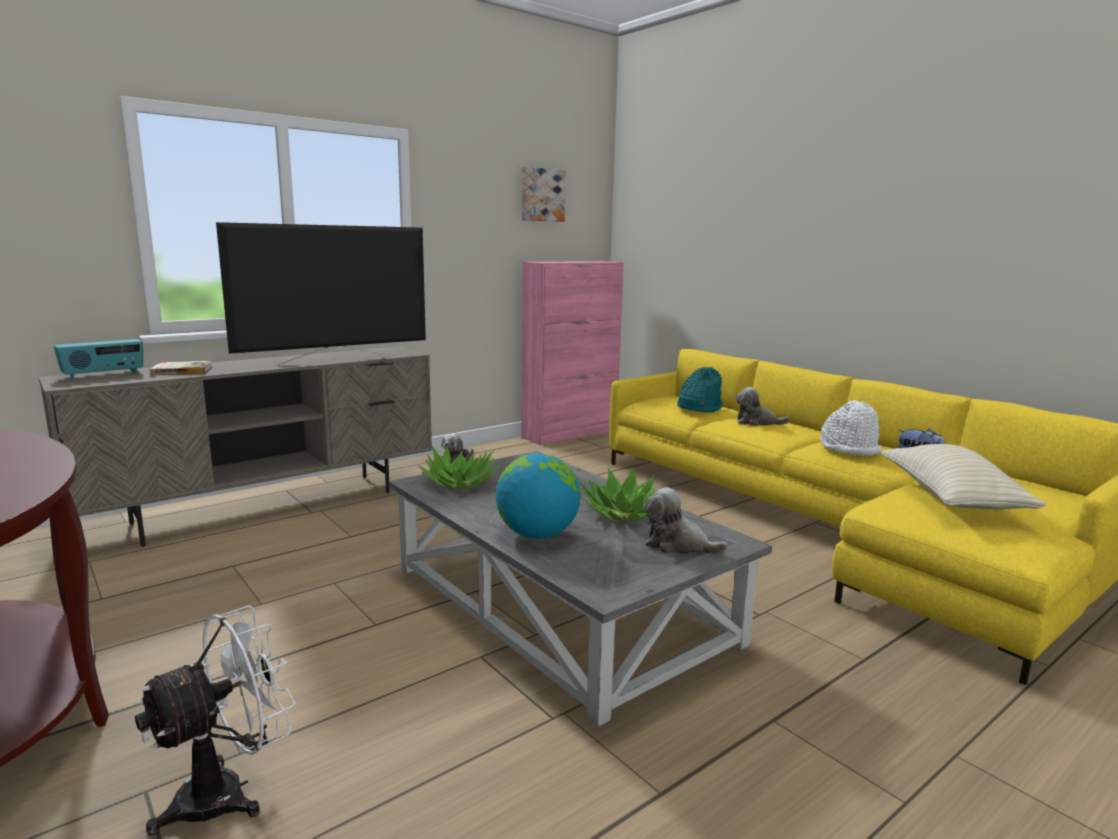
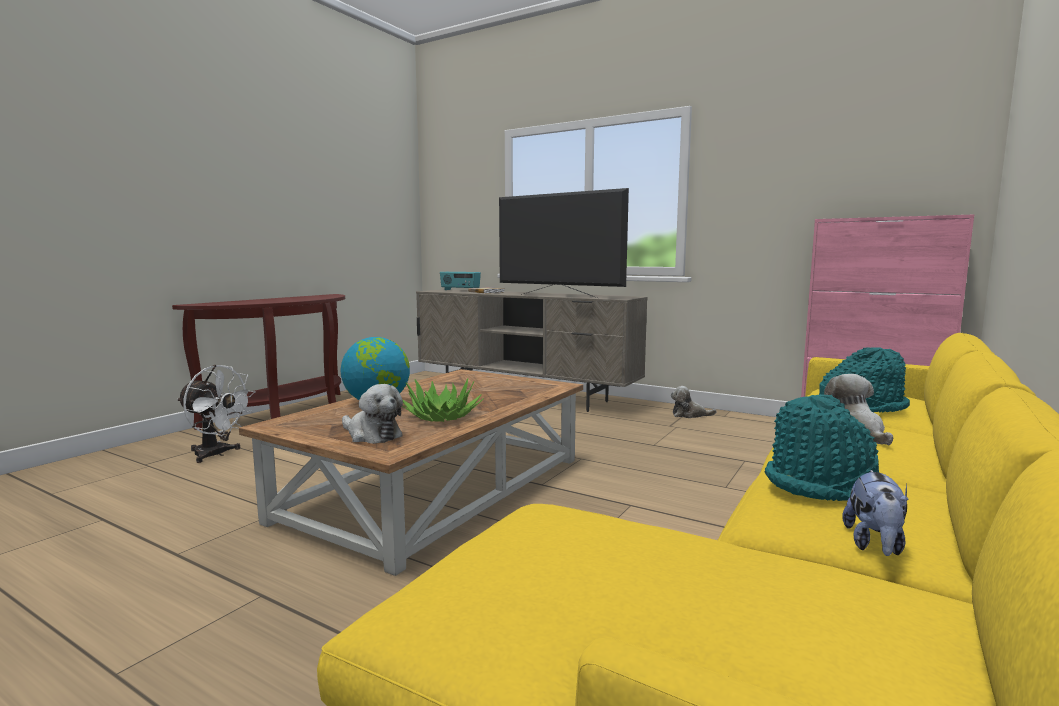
camera: 70 degrees right, 5 degrees down
grey coffee table [389,451,772,727] -> brown coffee table [239,369,583,576]
potted plant [418,445,501,489] -> none
picture [522,167,566,222] -> none
plush toy [645,487,729,554] -> plush toy turned 120 degrees clockwise [342,384,403,444]
white hat [820,400,882,455] -> turquoise hat [765,394,879,501]
beige pillow [881,444,1046,509] -> none

